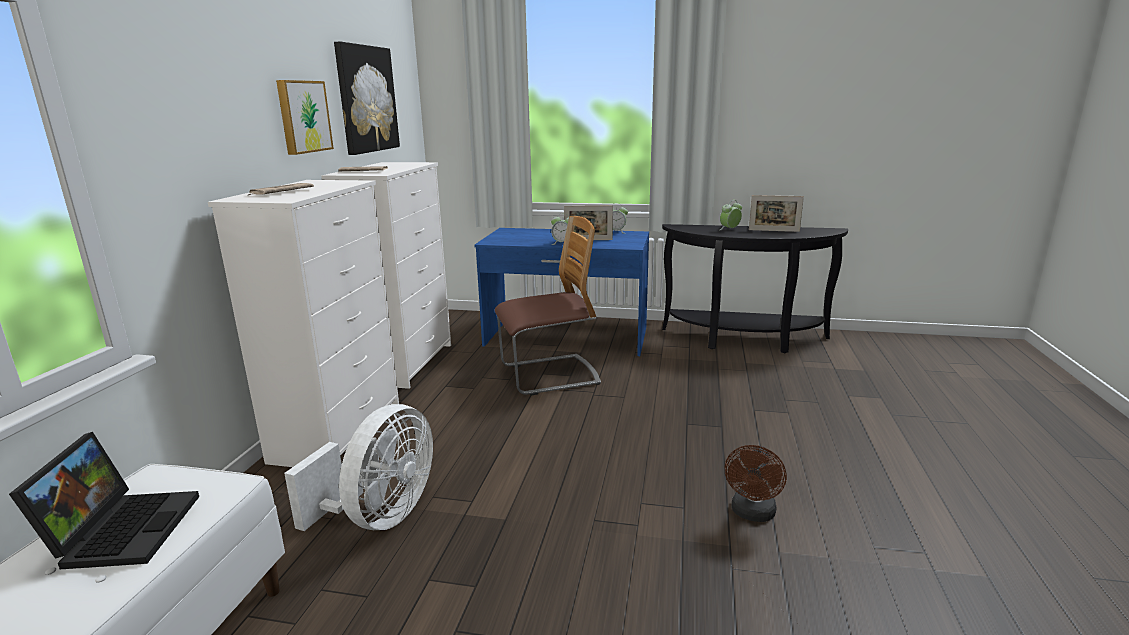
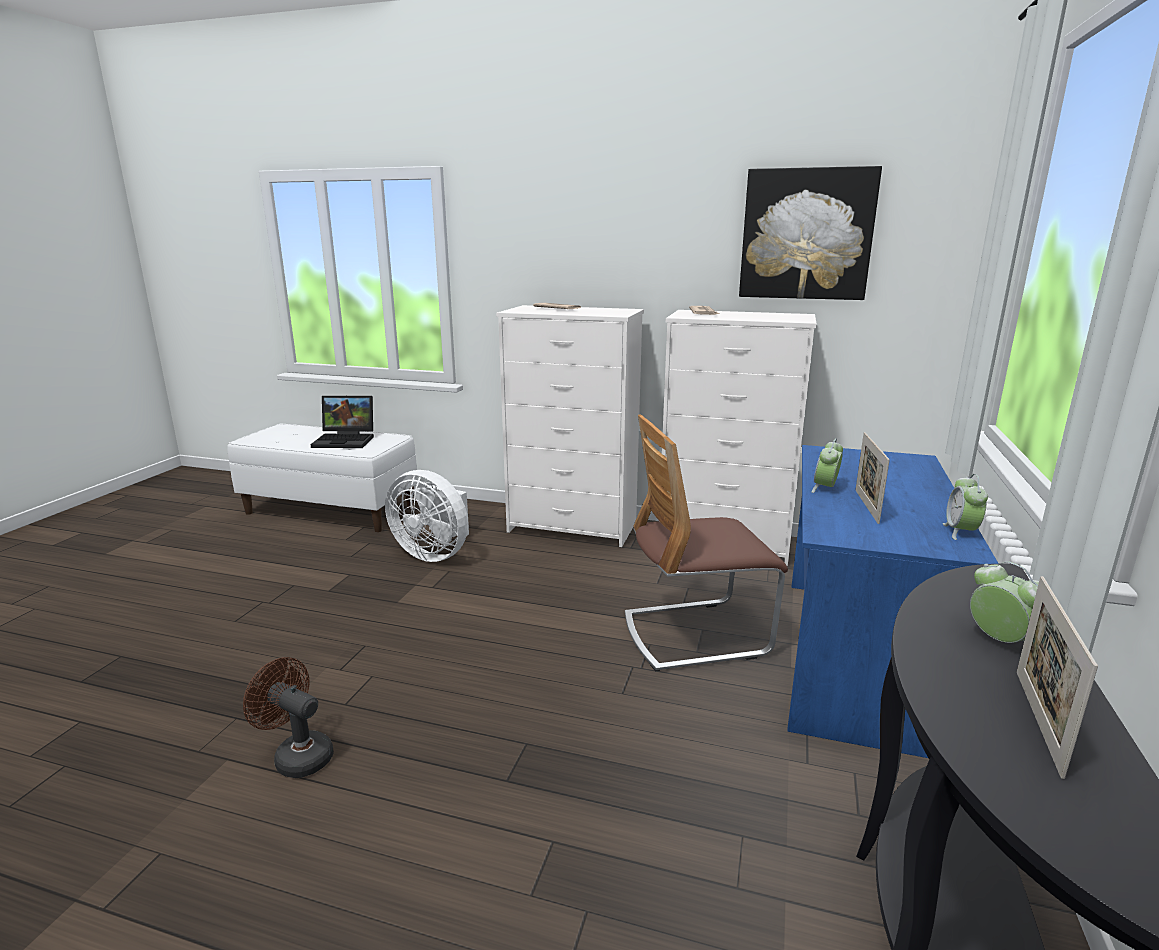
camera: 95 degrees right, 0 degrees up
picture [276,80,334,155] -> none
chair [495,216,601,396] -> chair turned 90 degrees clockwise [625,414,788,672]

